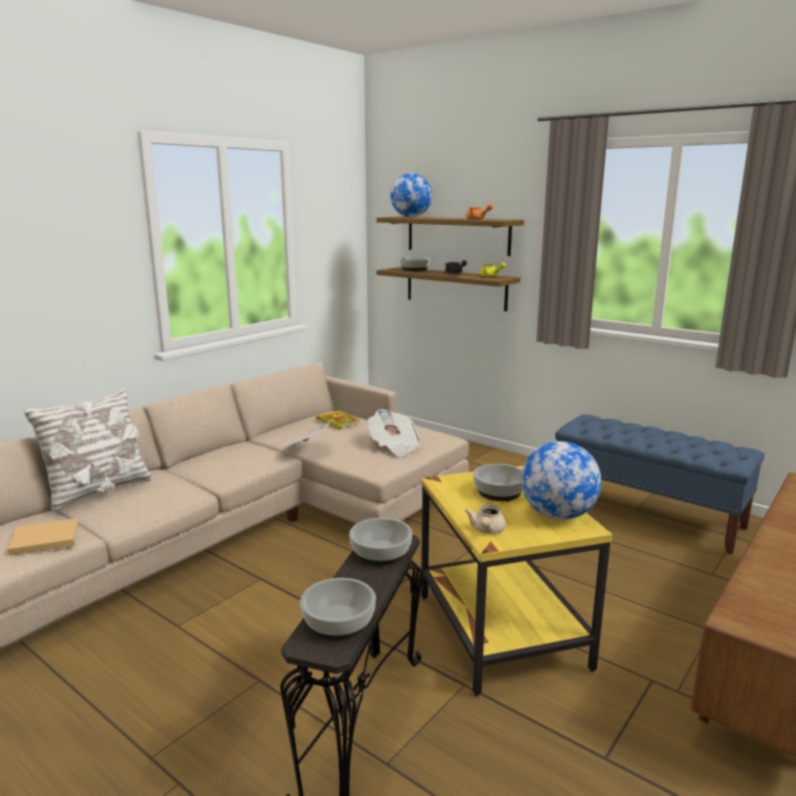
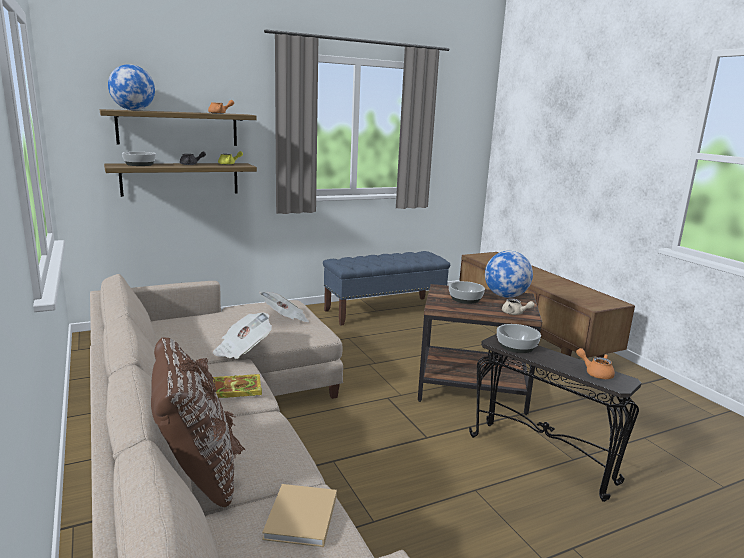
camera: 65 degrees left, 0 degrees up
white pillow [24,389,152,511] -> brown pillow [151,337,246,507]
bowl [300,578,376,640] -> orange teapot [576,348,615,379]
book [316,411,360,430] -> book moved to [213,374,262,398]
yellow side table [421,466,612,696] -> brown side table [418,284,542,415]

